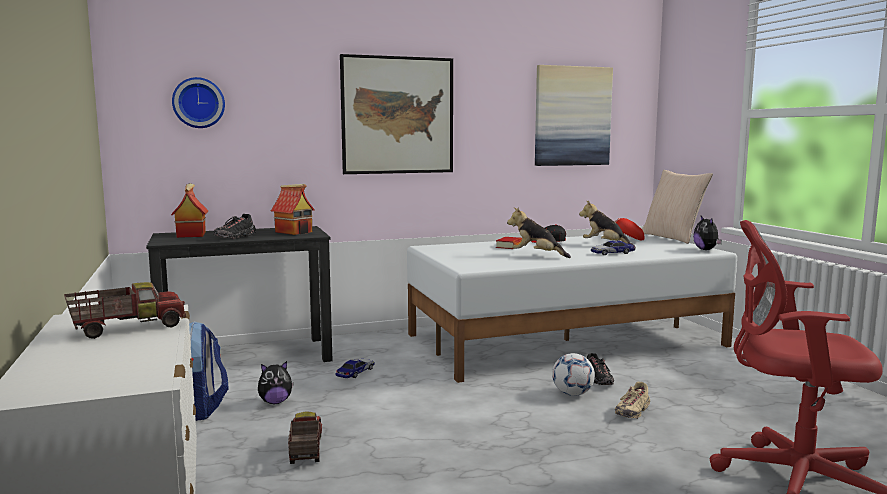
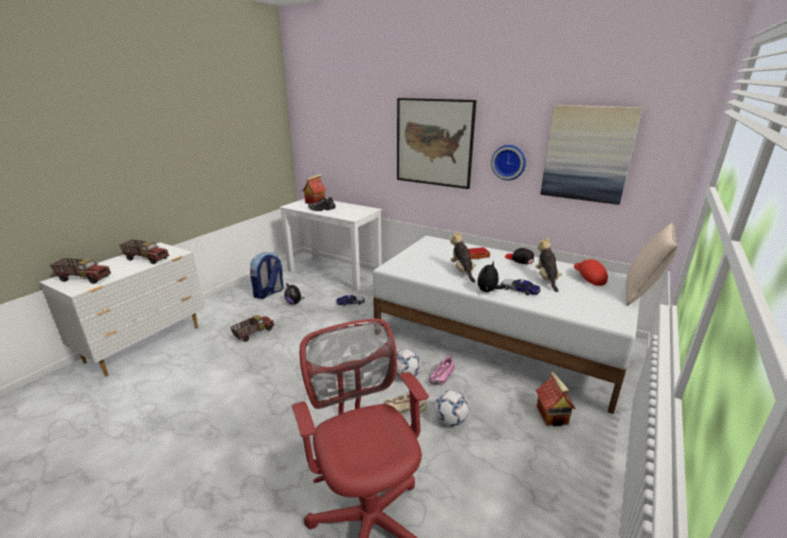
camera: 50 degrees right, 15 degrees up
black desk [146,226,333,362] -> white desk [279,199,382,291]
wall clock [172,77,225,128] -> wall clock moved to [491,145,526,180]
toy house [271,184,314,235] -> toy house moved to [536,371,576,426]
black shoe [587,353,614,385] -> pink shoe [429,356,455,385]
plush toy [693,216,722,250] -> plush toy moved to [478,261,505,292]
none -> toy truck [50,258,111,284]
none -> football [434,390,469,426]

